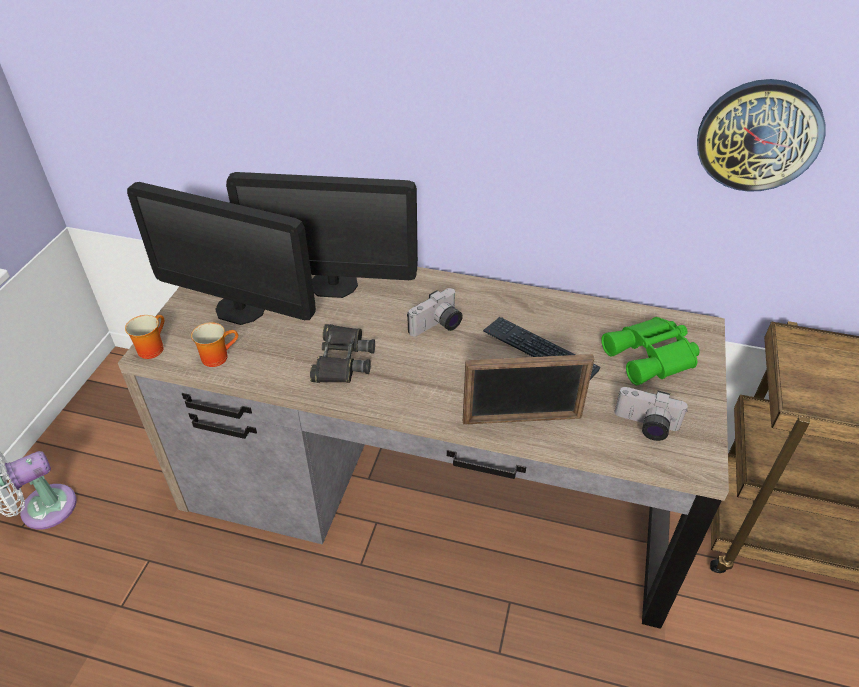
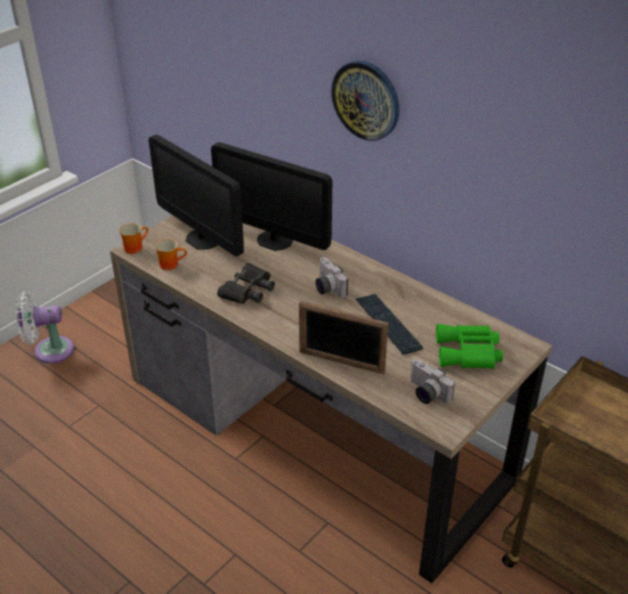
camera: 25 degrees right, 5 degrees down
camera [407,288,463,336] -> camera turned 75 degrees clockwise [315,257,348,298]
wall clock [697,79,826,192] -> wall clock moved to [331,61,399,141]

